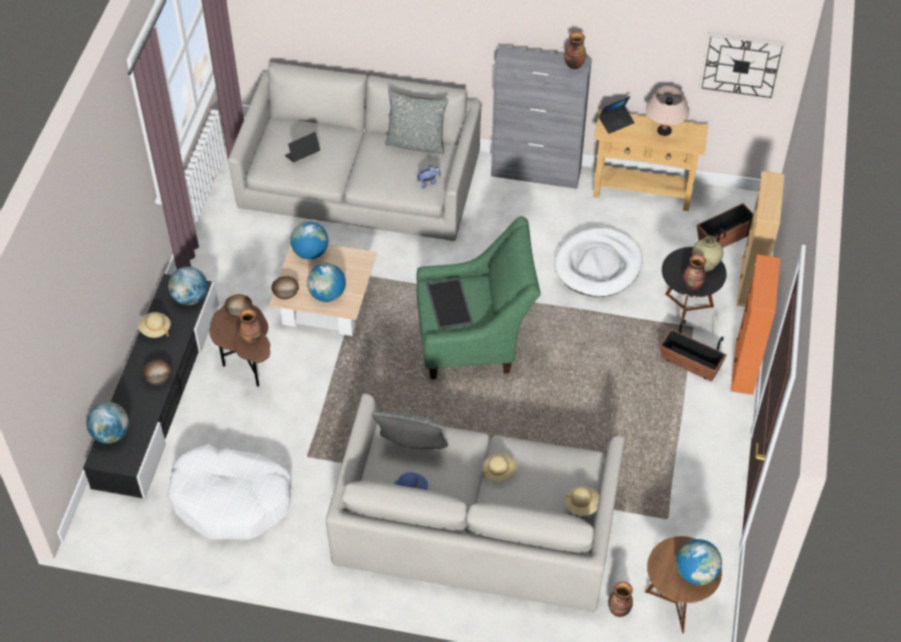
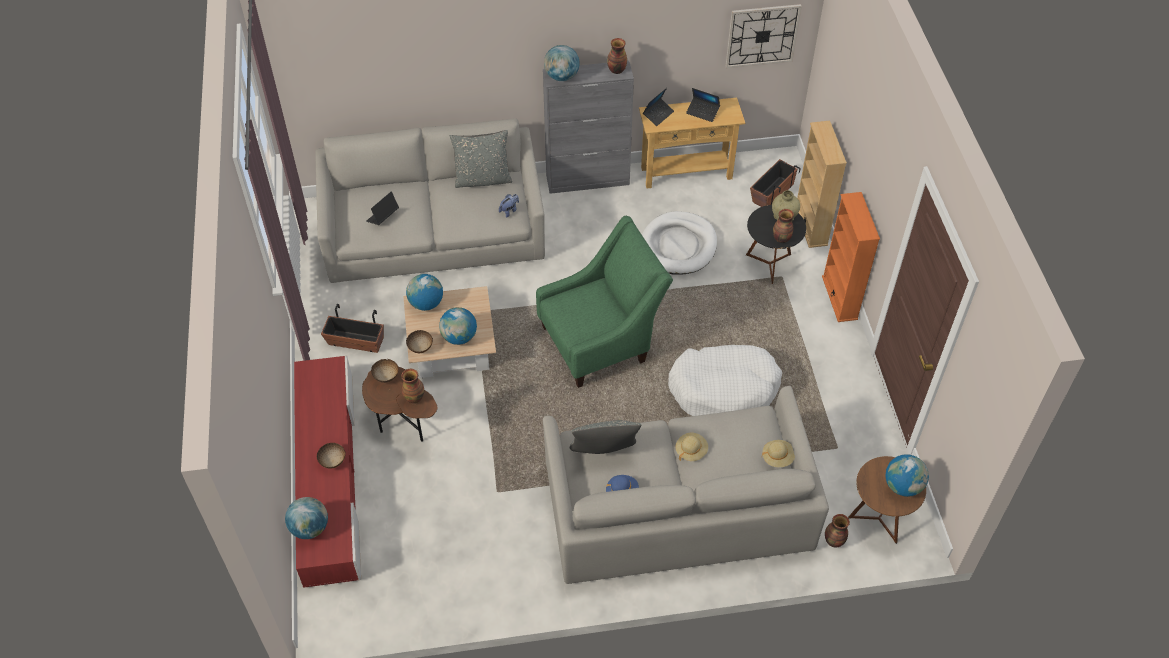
camera: 20 degrees left, 0 degrees up
black tv stand [83,274,219,499] -> red tv stand [294,356,361,588]
beige hat [138,312,171,338] -> none
globe [168,266,207,305] -> globe moved to [544,45,580,81]
white dog bed [168,444,292,539] -> white dog bed moved to [668,345,782,416]
tray [427,278,473,330] -> none
beige table lamp [646,86,689,136] -> laptop [686,88,720,122]
planter [659,319,727,382] -> planter moved to [321,304,384,353]

